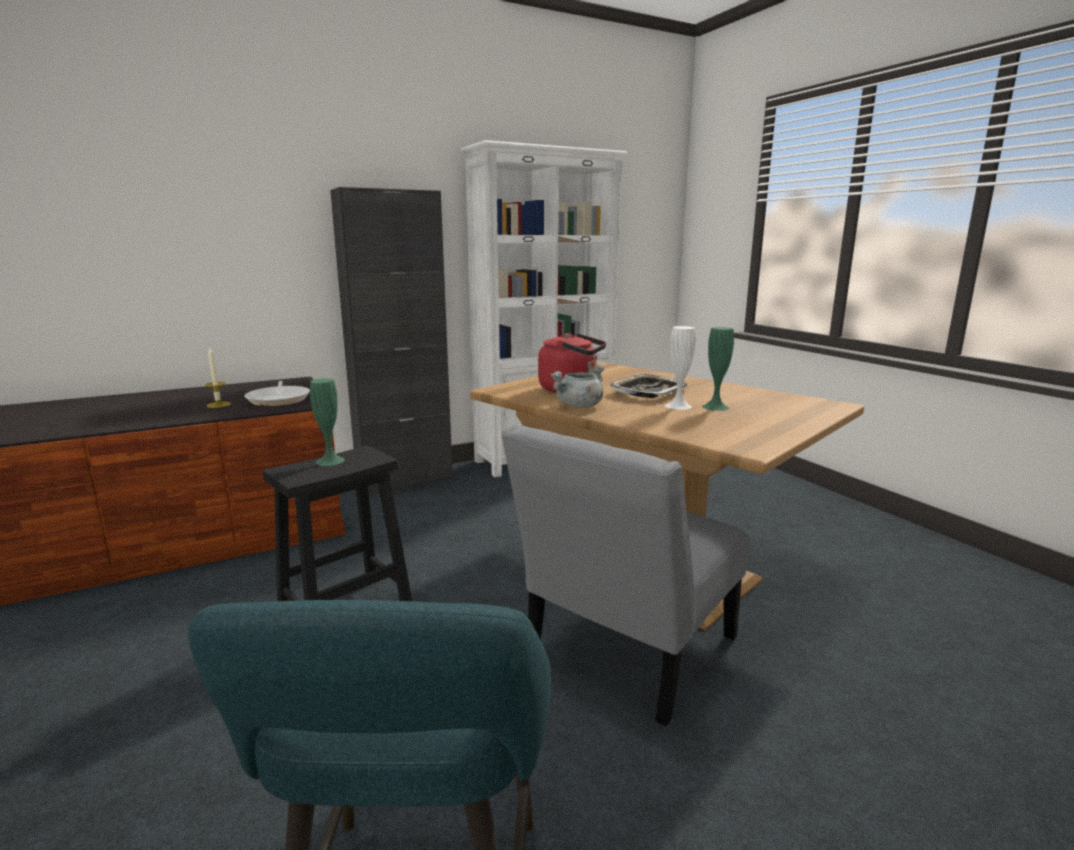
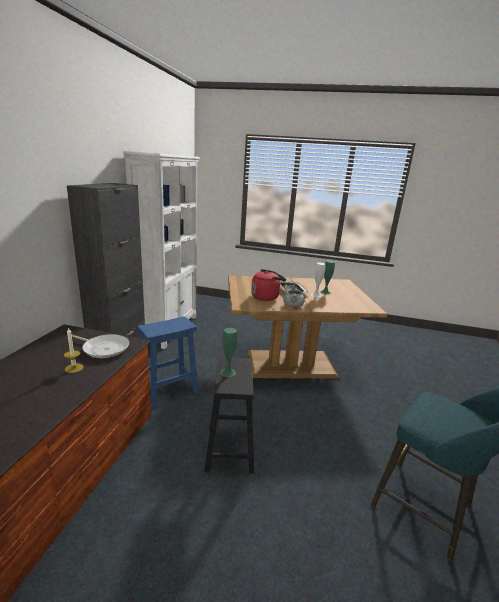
camera: 50 degrees left, 5 degrees up
grey chair [501,424,749,727] -> none
none -> blue stool [137,316,199,408]

